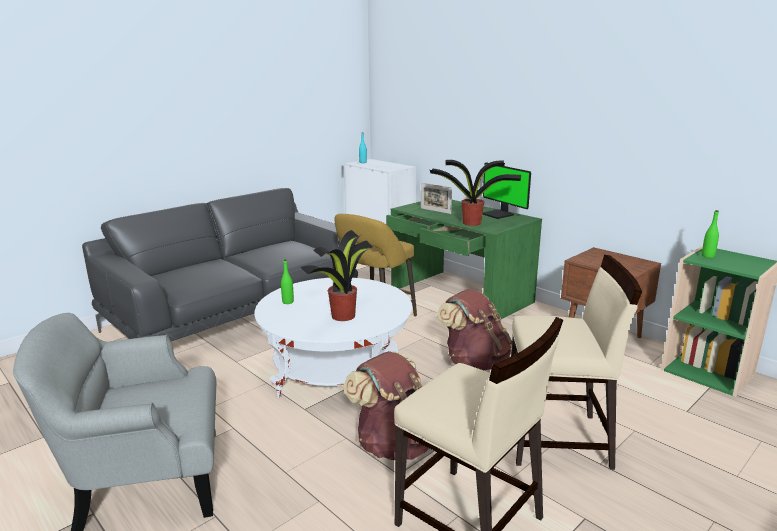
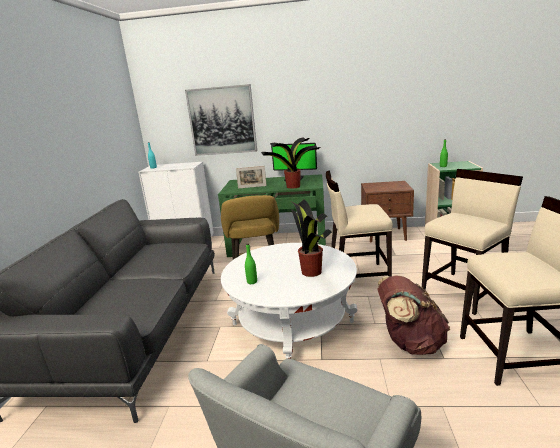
camera: 40 degrees left, 0 degrees up
brown backpack [437,289,512,370] -> beige chair [326,170,393,278]
none -> picture [185,84,257,156]

